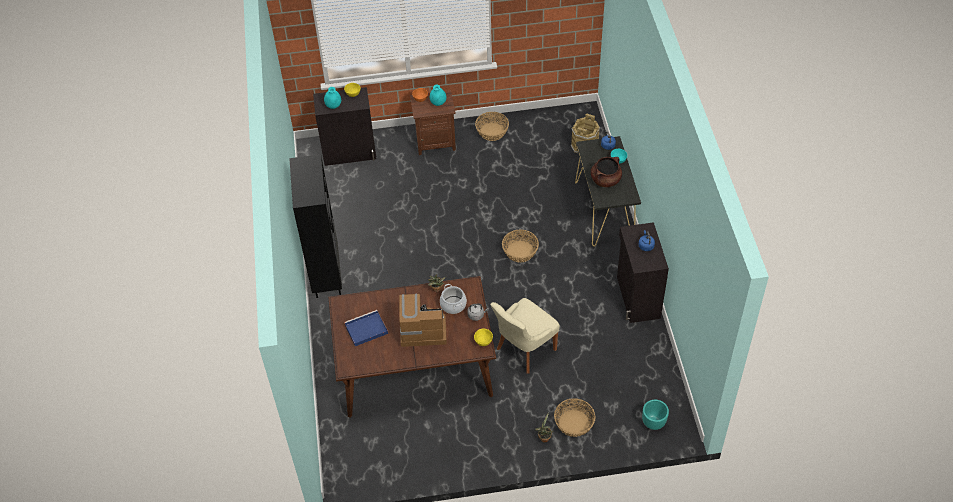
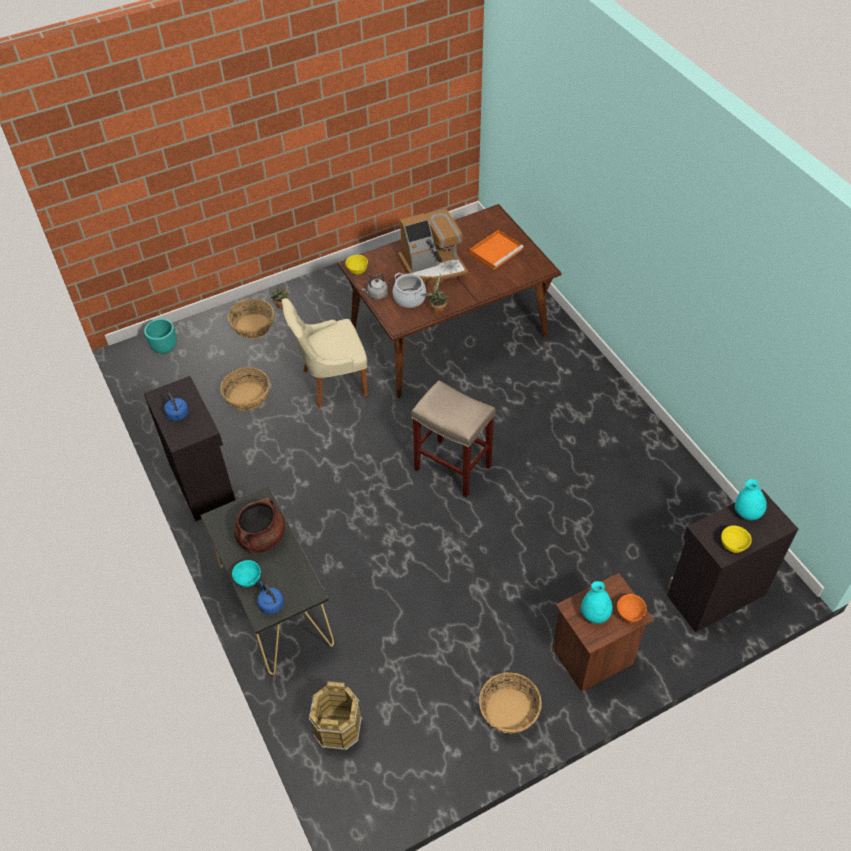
camera: 160 degrees right, 0 degrees up
black bookcase [289,154,342,298] -> none
blue tray [344,310,388,346] -> orange tray [469,230,524,270]
beige chair [490,298,560,373] -> beige chair turned 135 degrees counterclockwise [282,298,368,408]
basket [502,230,539,262] -> basket moved to [220,367,270,411]
none -> beige stool [411,380,496,498]

